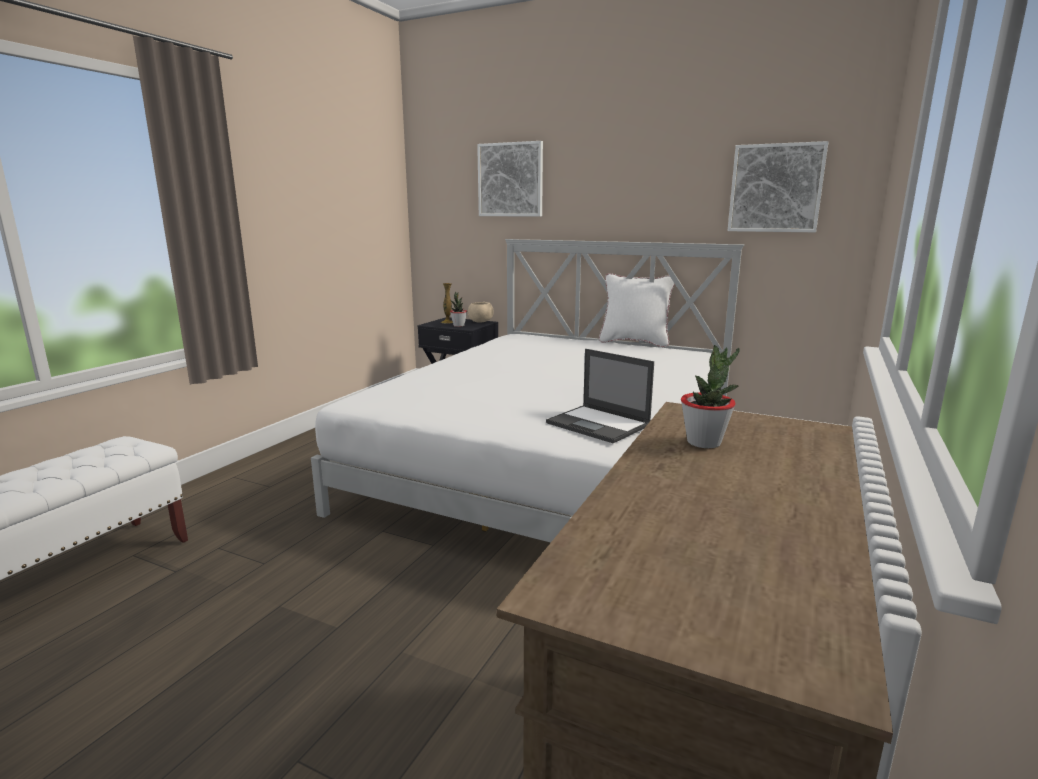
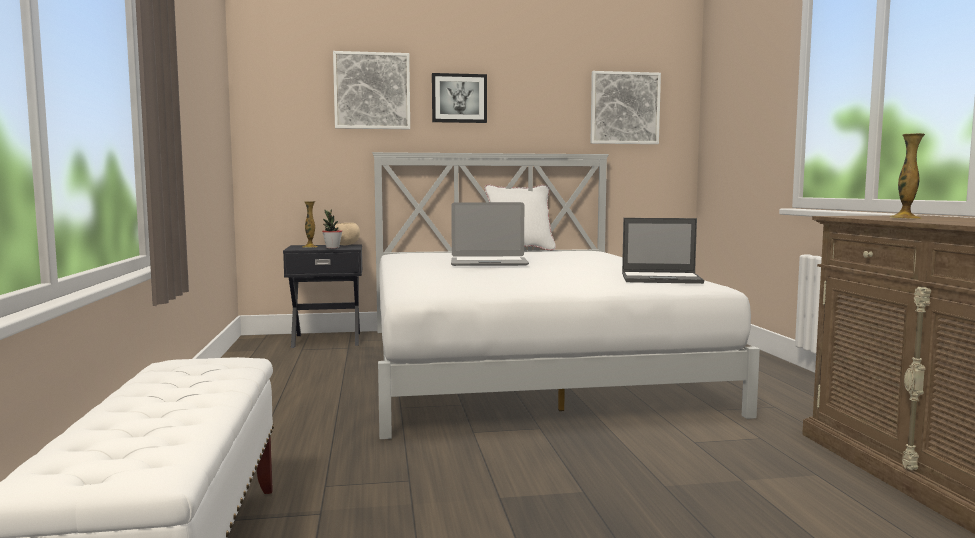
camera: 35 degrees left, 10 degrees down
potted plant [681,345,740,448] -> vase [888,133,925,219]
none -> picture [432,73,487,123]
none -> laptop [451,202,529,266]

